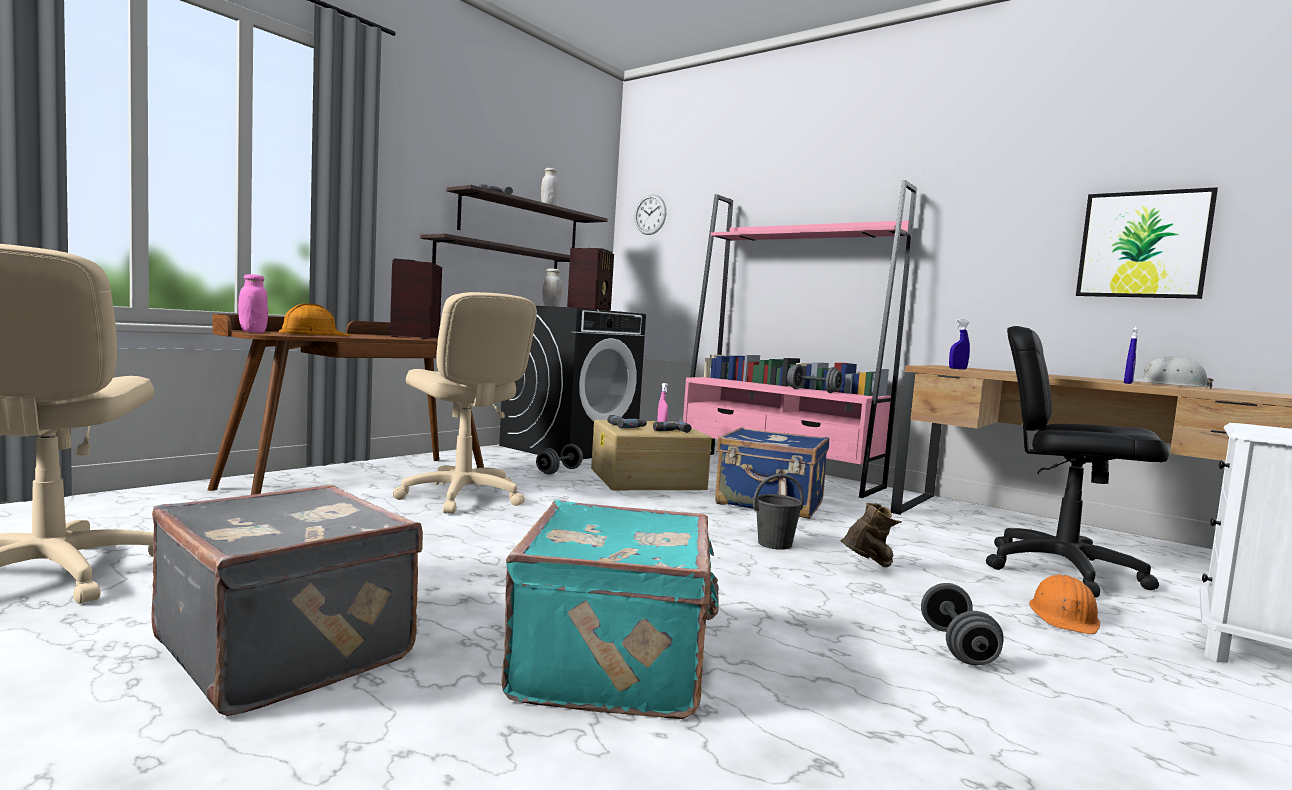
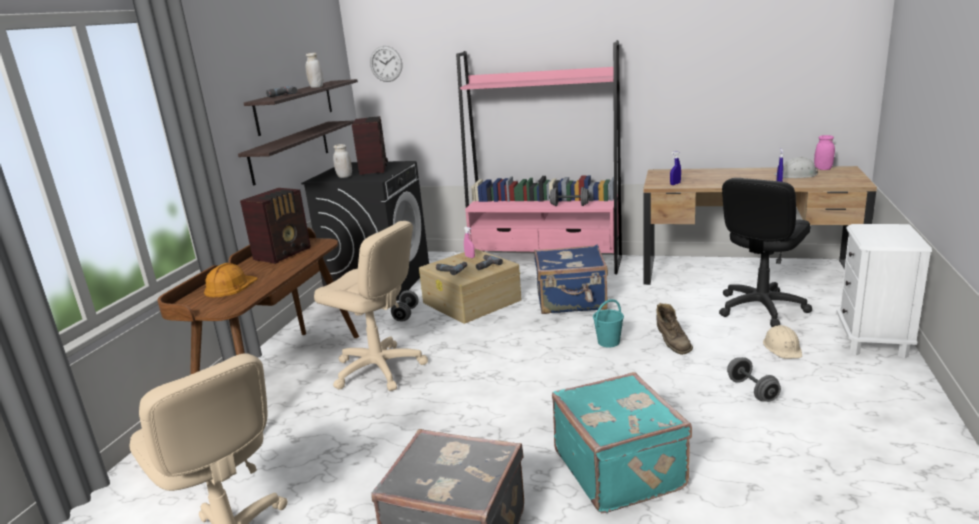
camera: 20 degrees left, 15 degrees up
pink jar [238,274,268,333] -> pink jar moved to [814,135,835,170]
radio [390,259,442,339] -> radio turned 120 degrees counterclockwise [240,188,311,264]
grey bucket [753,474,804,550] -> turquoise bucket [593,299,624,347]
brown boot [840,503,902,567] -> brown boot turned 135 degrees clockwise [656,303,693,355]
black office chair [986,326,1169,598] -> black office chair turned 60 degrees counterclockwise [719,178,812,327]
orange hard hat [1029,574,1100,634] -> beige hard hat [763,325,802,359]
picture [1076,187,1218,299] -> none

